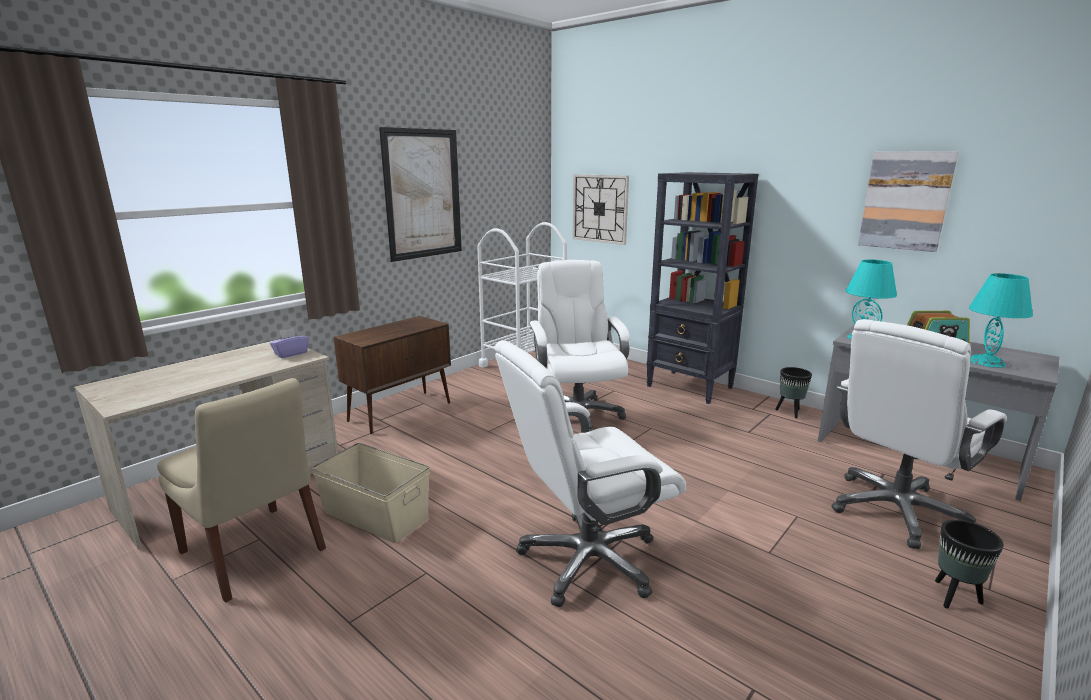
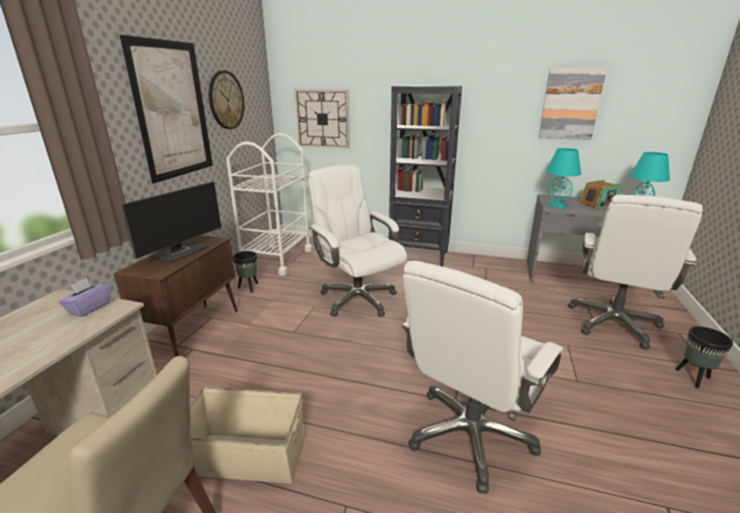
camera: 25 degrees left, 5 degrees up
black planter [775,367,812,418] -> black planter moved to [233,251,258,293]
none -> monitor [121,181,222,263]
none -> wall clock [209,71,244,129]

